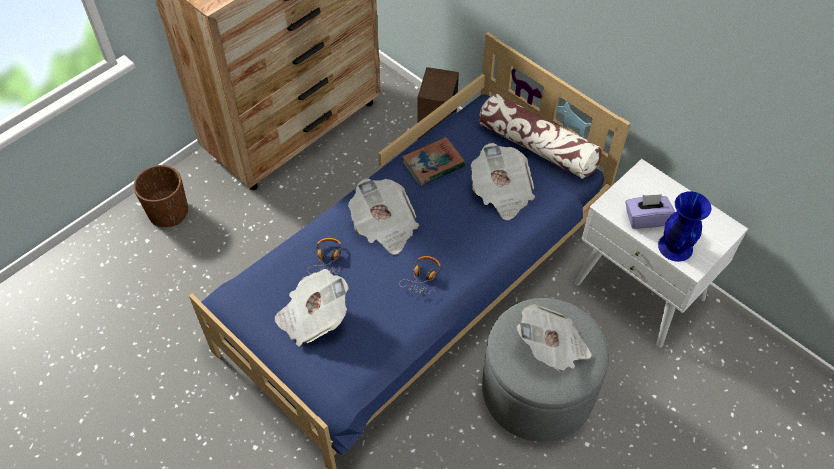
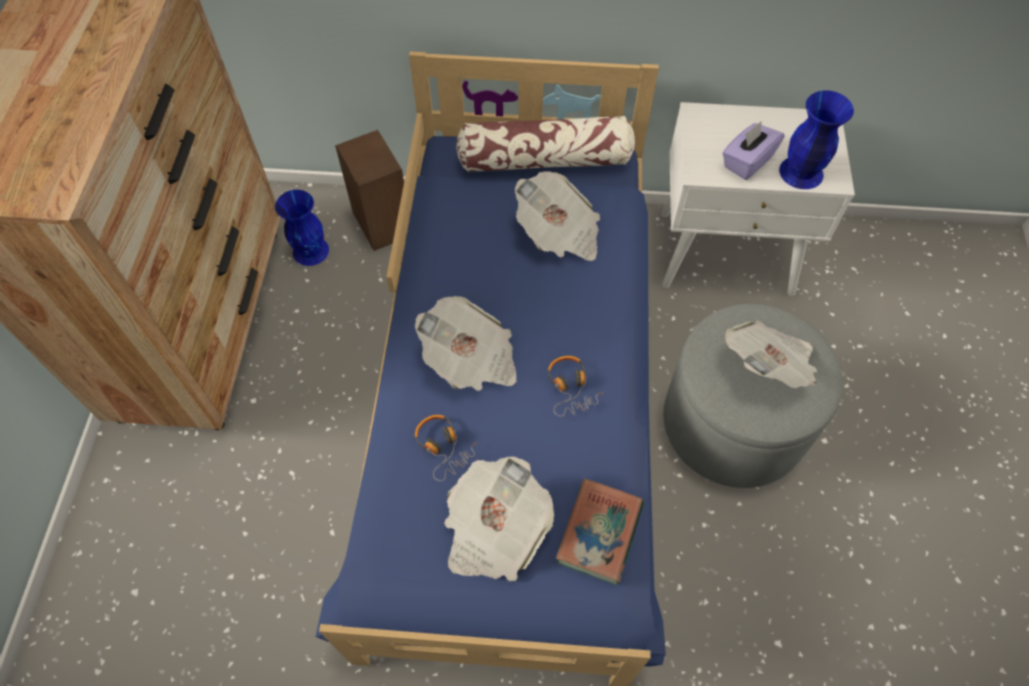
camera: 40 degrees left, 5 degrees up
brown planter [134,165,188,227] -> none
book [402,137,465,186] -> book moved to [556,478,644,585]
none -> blue vase [275,190,329,266]

